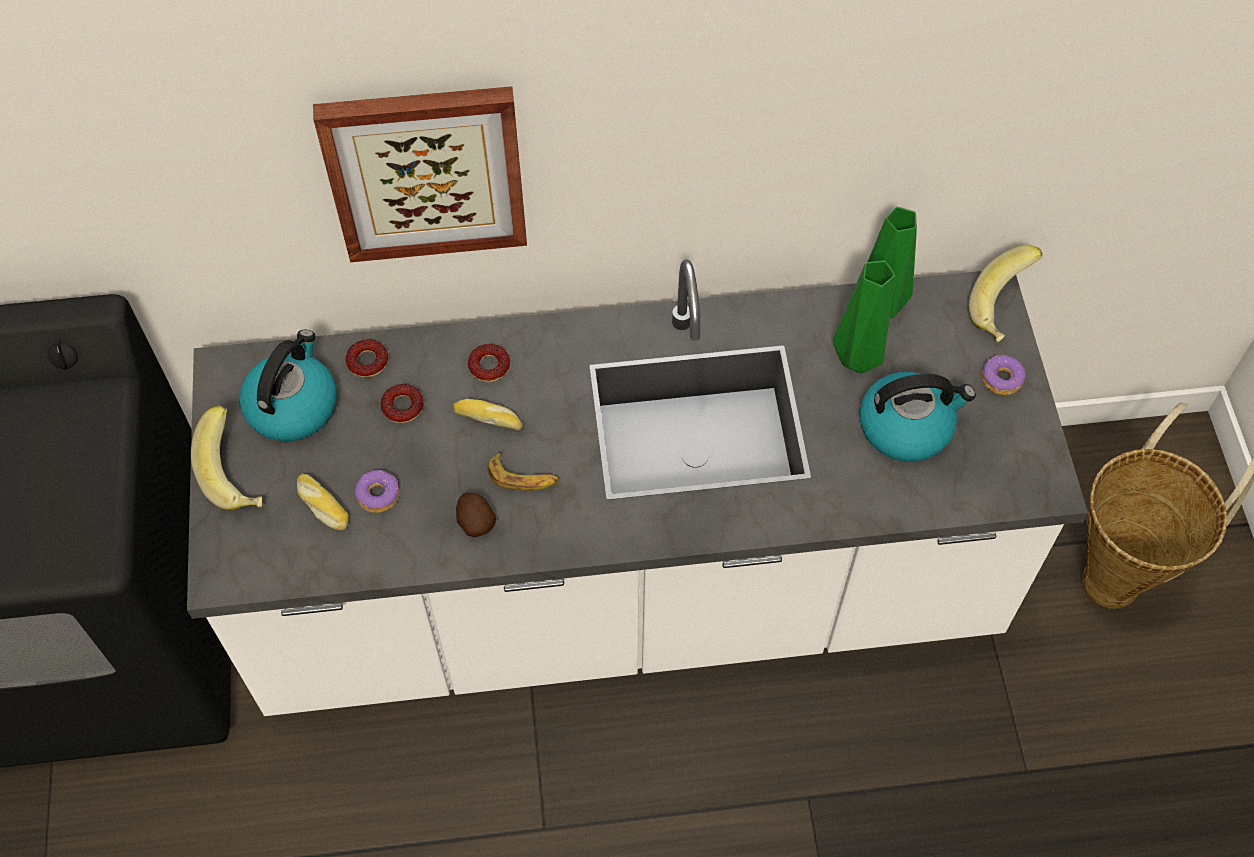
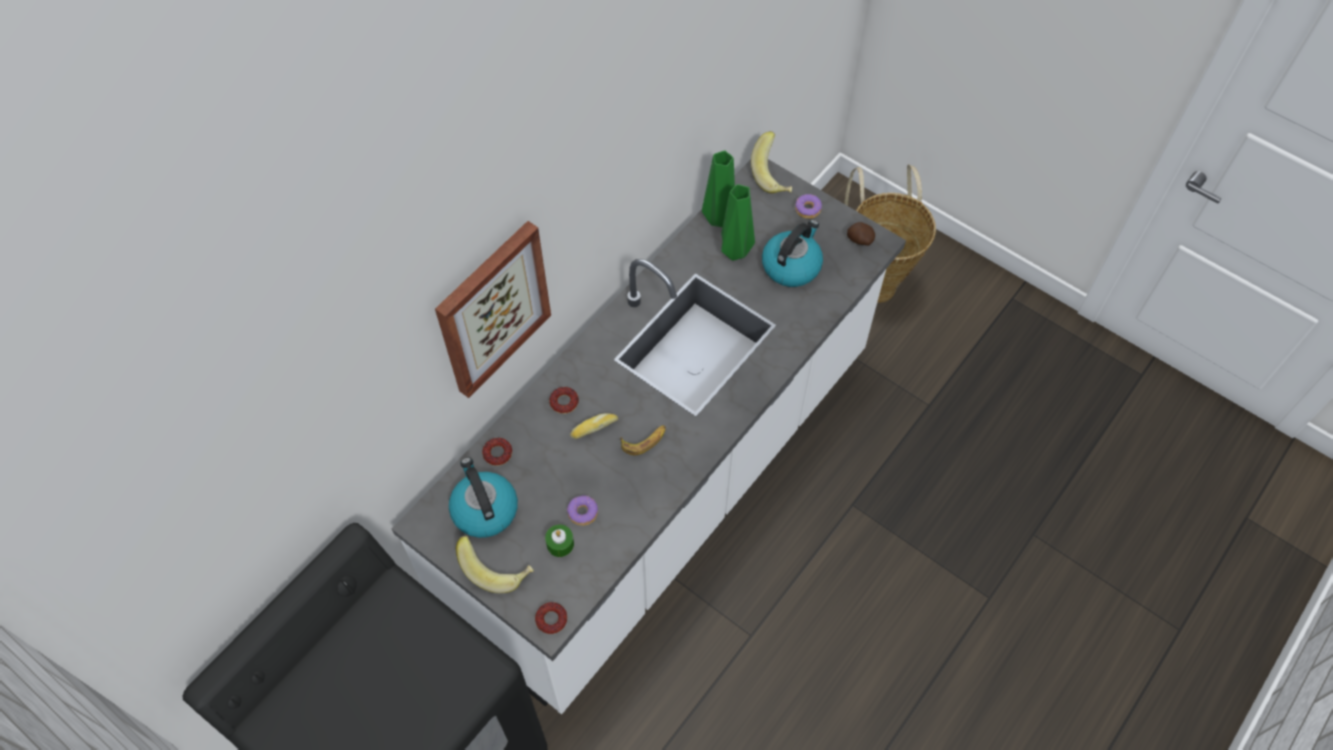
camera: 45 degrees left, 0 degrees up
bread [297,474,349,530] -> green candle [545,525,574,557]
donut [381,384,424,423] -> donut moved to [535,602,567,634]
potato [456,493,496,537] -> potato moved to [847,222,875,246]

